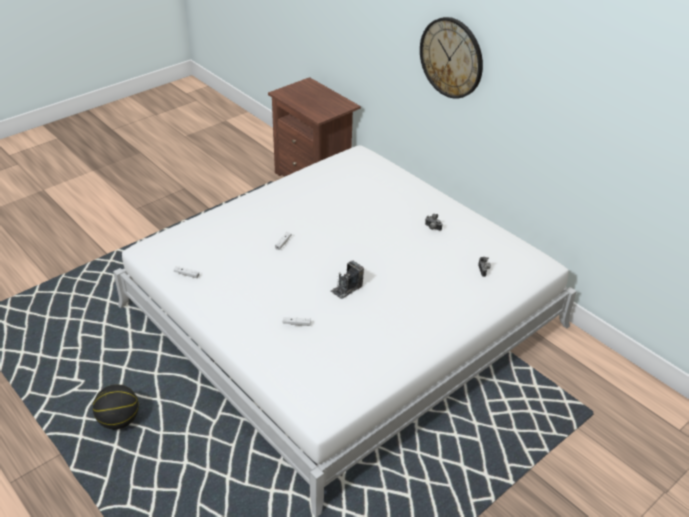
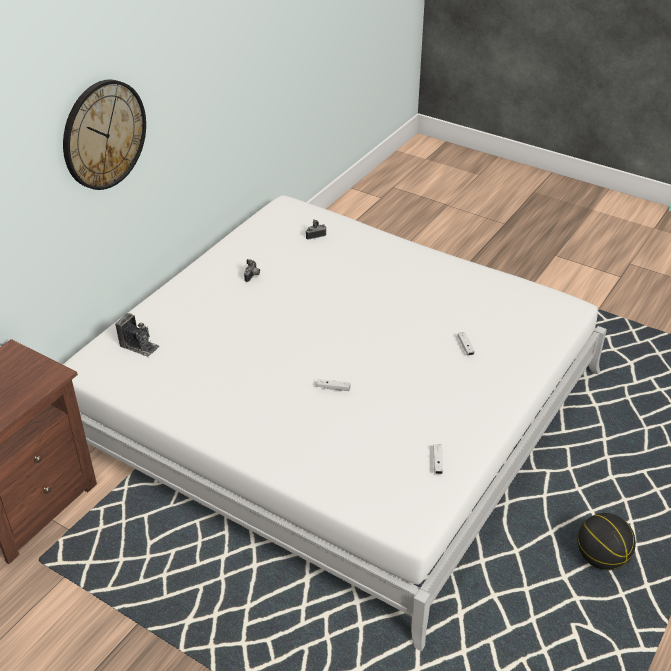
camera: 105 degrees left, 0 degrees up
camera [330,261,364,299] -> camera moved to [115,313,159,357]

